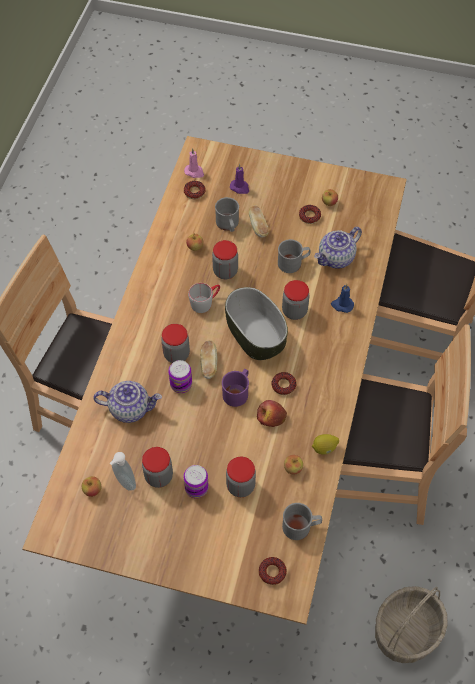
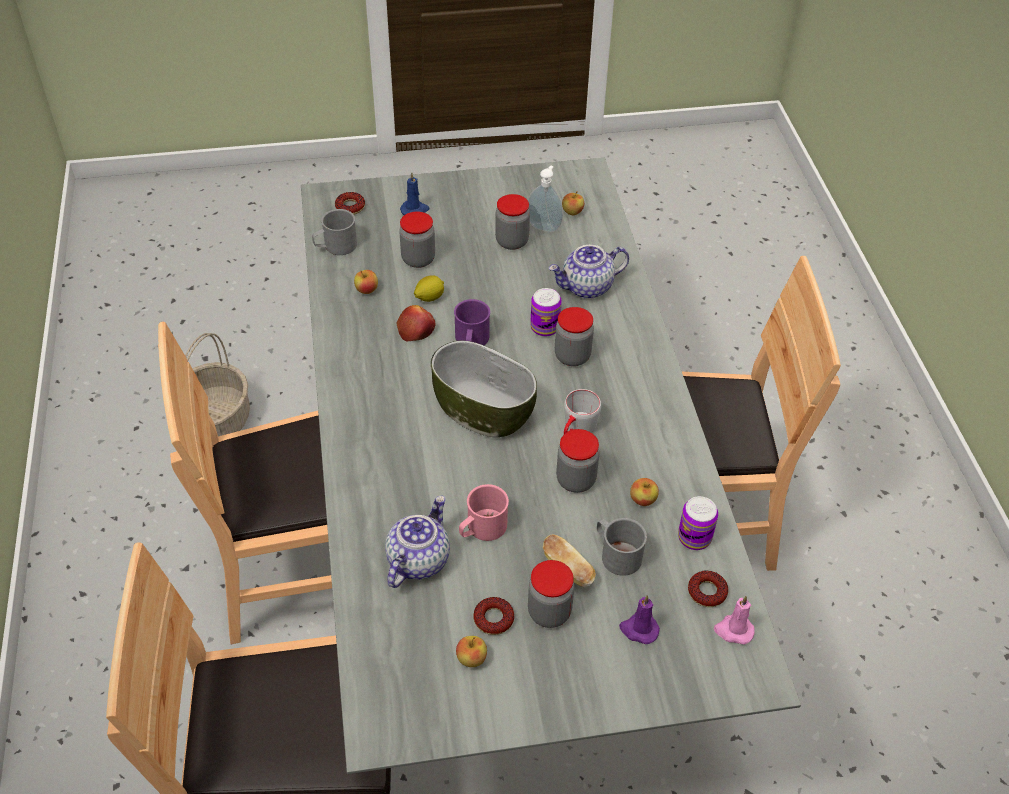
camera: 155 degrees right, 10 degrees down
brown dining table [22,136,407,625] -> grey dining table [301,158,801,774]
can [184,465,209,498] -> can moved to [678,496,718,550]
bread [200,340,218,379] -> none
donut [271,372,297,395] -> none
grey mug [278,239,311,273] -> pink mug [459,484,509,541]
jar [282,280,309,320] -> jar moved to [528,560,574,628]
lemon [312,434,339,455] -> lemon moved to [414,275,444,302]
blue candle [331,284,354,313] -> blue candle moved to [400,172,429,215]

